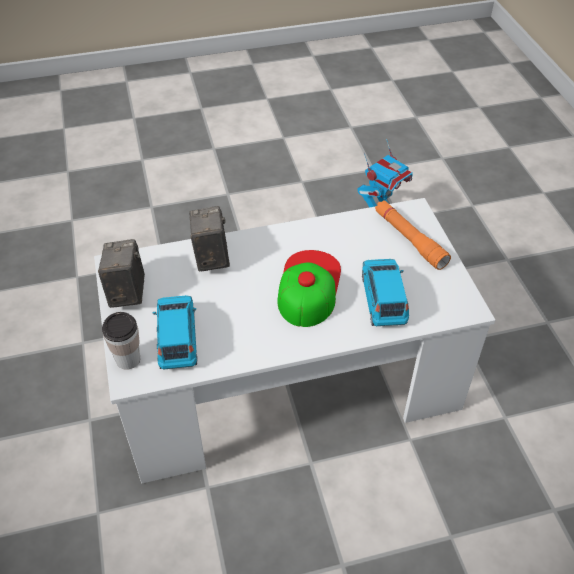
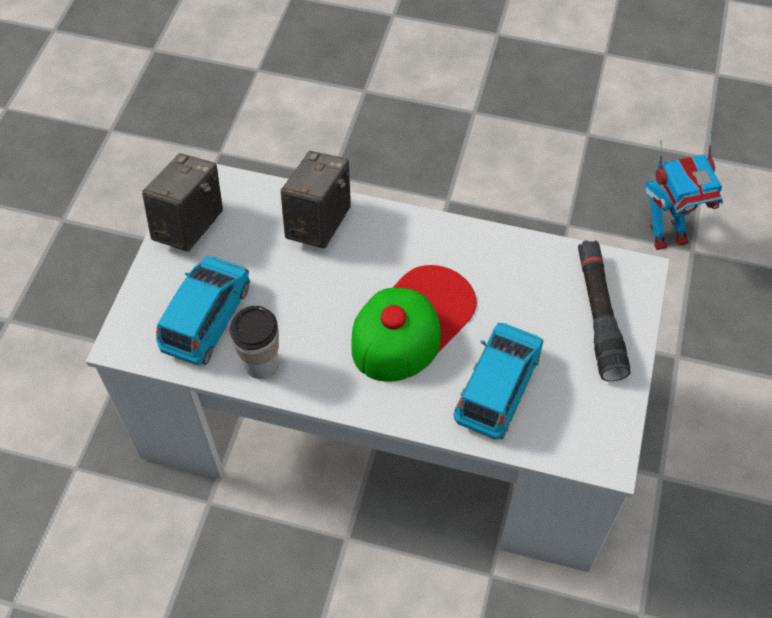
camera: 30 degrees right, 10 degrees up
cup [102,312,140,370] -> cup moved to [229,306,279,379]
orange flashlight [375,200,451,270] -> black flashlight [578,240,630,381]

